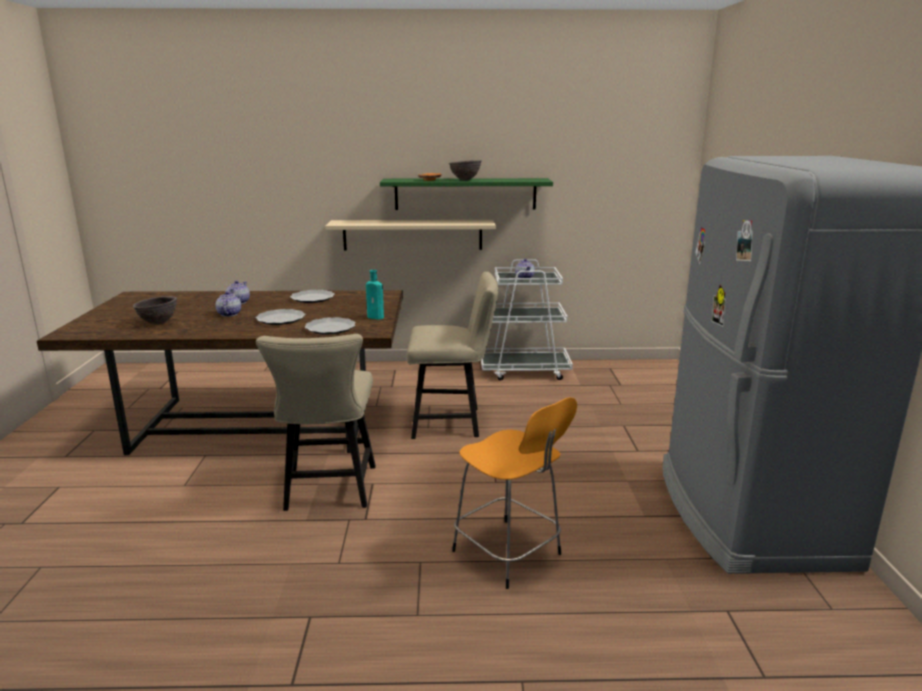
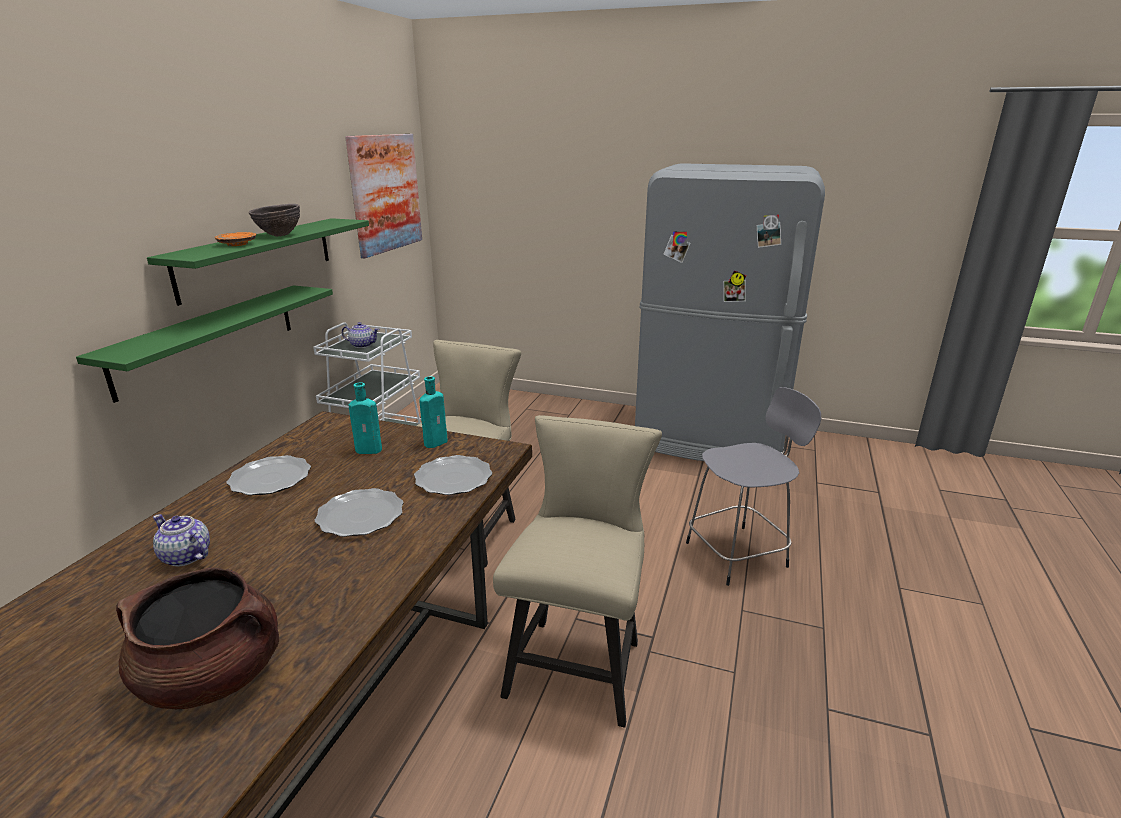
camera: 70 degrees left, 5 degrees up
brown bowl [133,296,177,325] -> brown cooking pot [116,568,279,709]
teapot [215,291,241,317] -> none
beige chair [256,334,376,511] -> beige chair turned 90 degrees counterclockwise [493,415,662,728]
beige shelf [325,220,496,250] -> green shelf [76,285,333,403]
orange stool [452,397,577,589] -> grey stool [686,387,821,586]
none -> picture [345,134,422,258]
none -> turquoise bottle [349,382,385,454]

